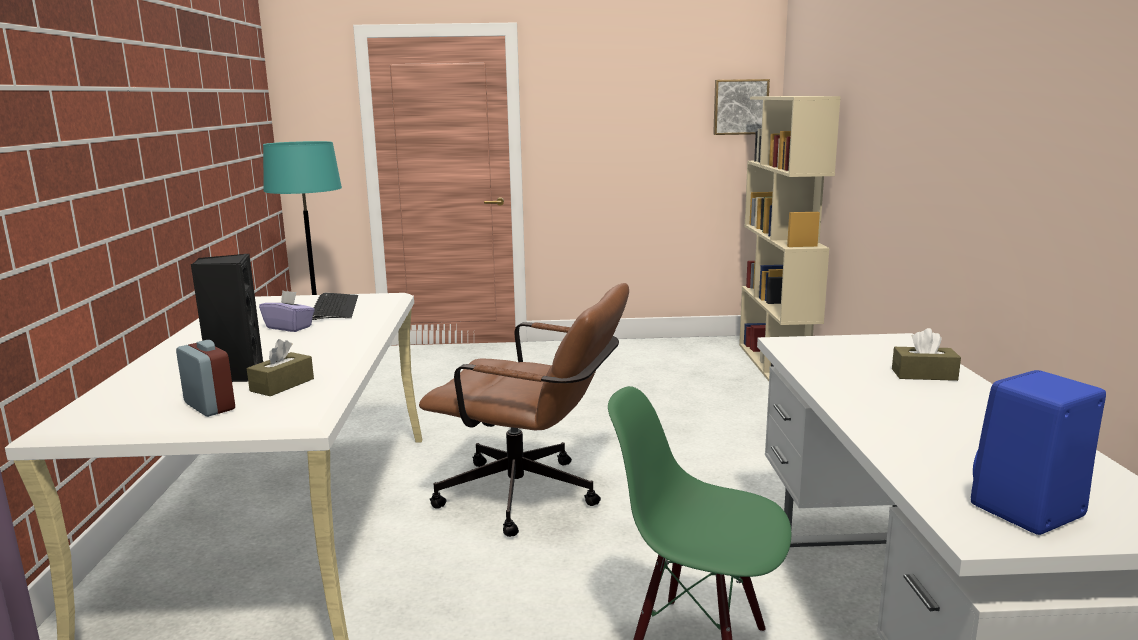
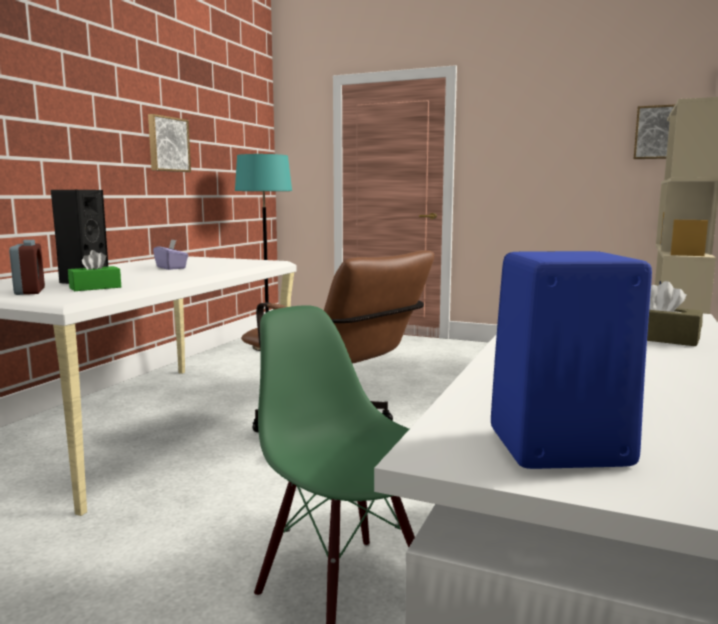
camera: 25 degrees right, 5 degrees down
brown tissue box [247,339,314,396] -> green tissue box [68,250,121,291]
keyboard [312,293,358,320] -> none
none -> picture [148,114,191,172]

